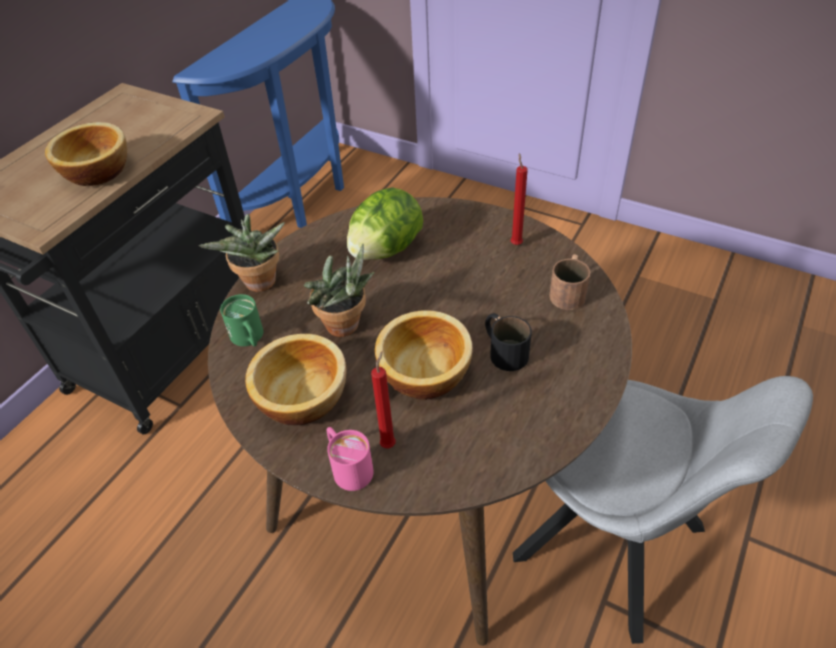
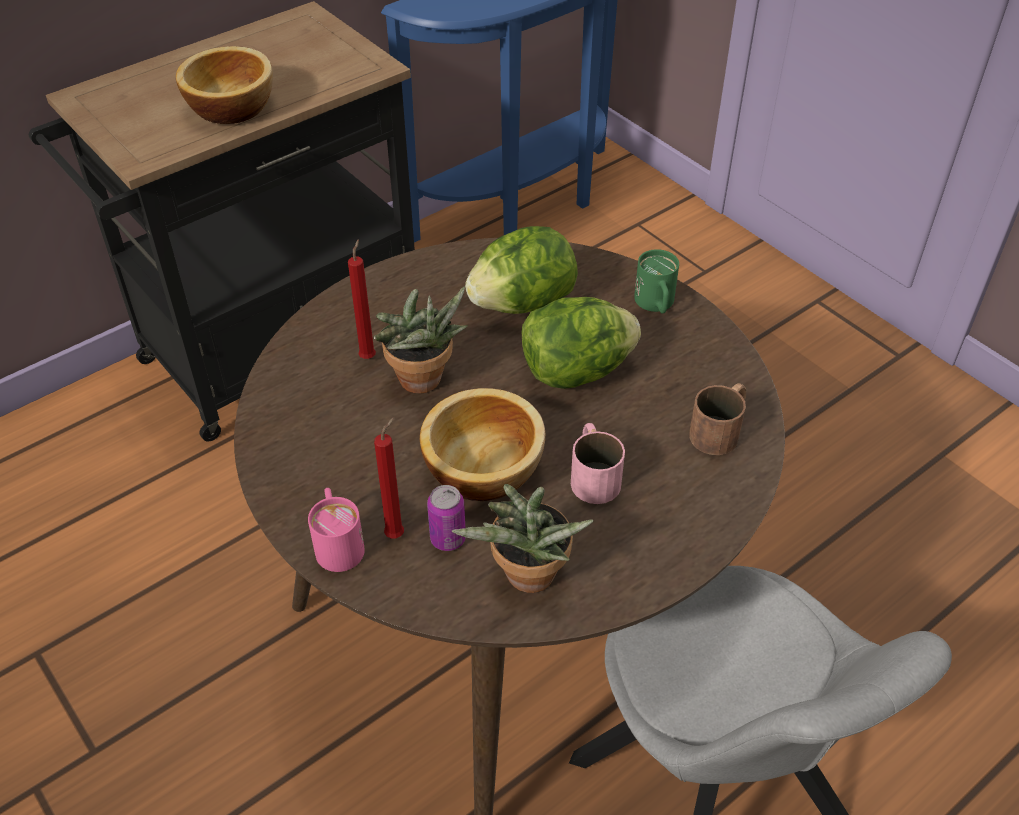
camera: 20 degrees right, 0 degrees up
potted plant [198,214,285,292] -> potted plant moved to [452,484,594,593]
green mug [220,294,263,347] -> green mug moved to [634,249,679,313]
bowl [245,334,347,425] -> none
black mug [485,313,532,371] -> pink mug [571,423,625,504]
red candle [511,153,528,245] -> red candle moved to [348,239,376,359]
none -> can [427,485,466,551]
none -> lettuce [522,297,641,389]

